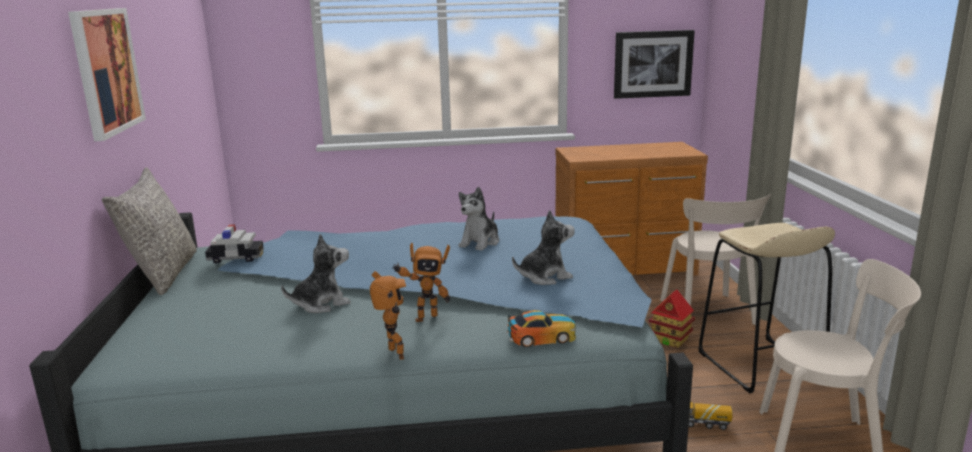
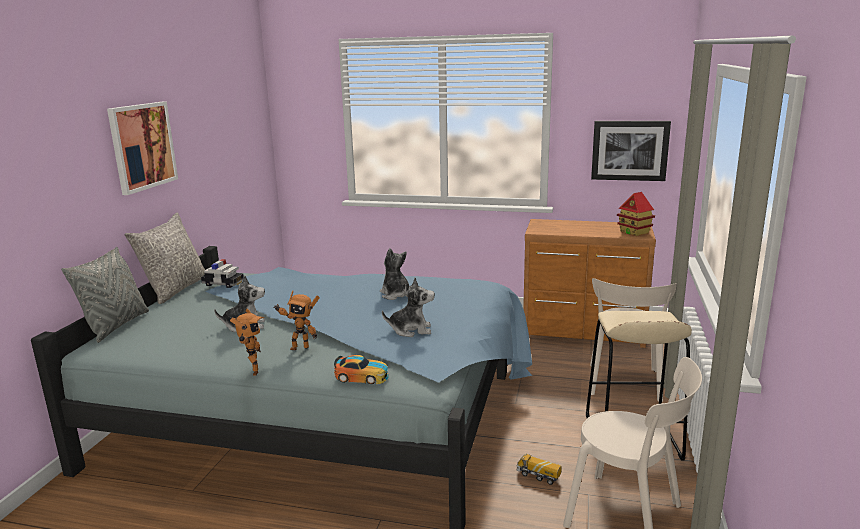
camera: 20 degrees right, 0 degrees up
plush toy [458,187,499,251] -> plush toy turned 105 degrees clockwise [380,248,409,300]
toy house [649,289,695,348] -> toy house moved to [617,192,655,236]
none -> grey pillow [61,247,149,343]

